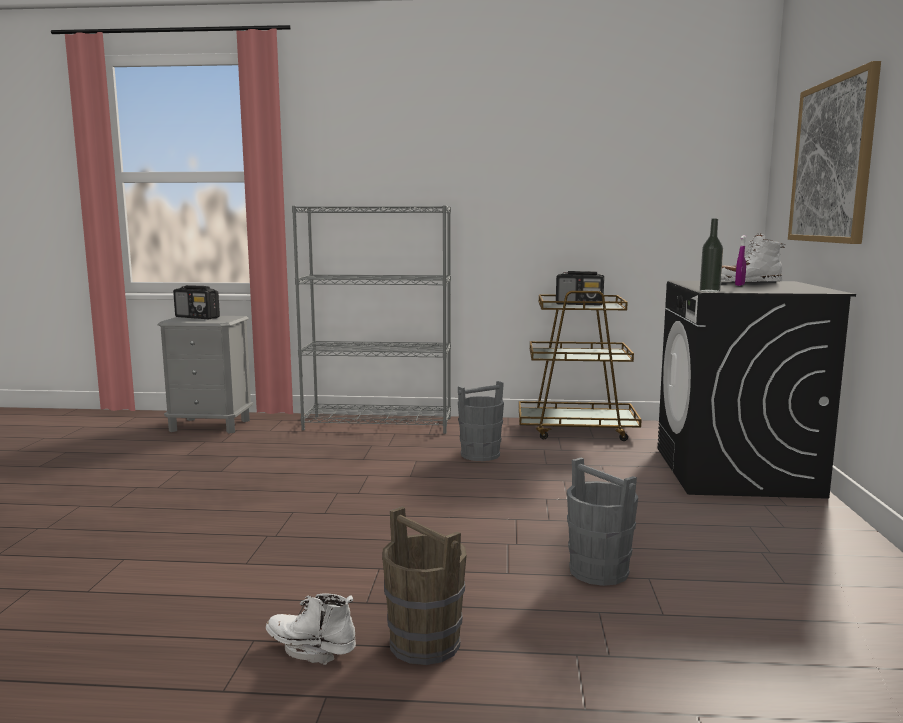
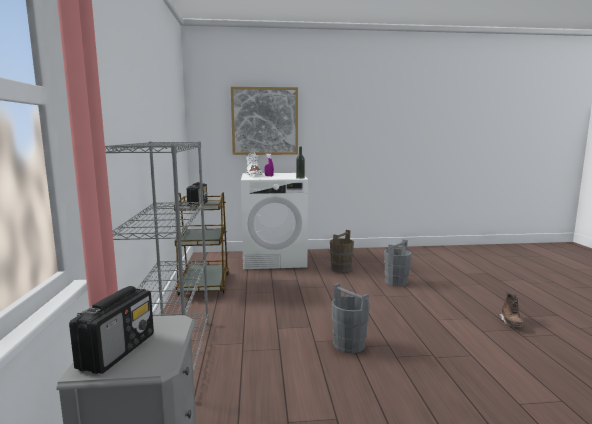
camera: 100 degrees left, 0 degrees up
white boot [266,594,356,665] -> brown boot [498,292,523,327]
brown bucket [382,506,467,665] -> brown bucket moved to [330,230,354,272]
grey bucket [458,381,504,461] -> grey bucket moved to [331,283,370,353]
black washing machine [657,281,856,499] -> white washing machine [241,173,308,269]

